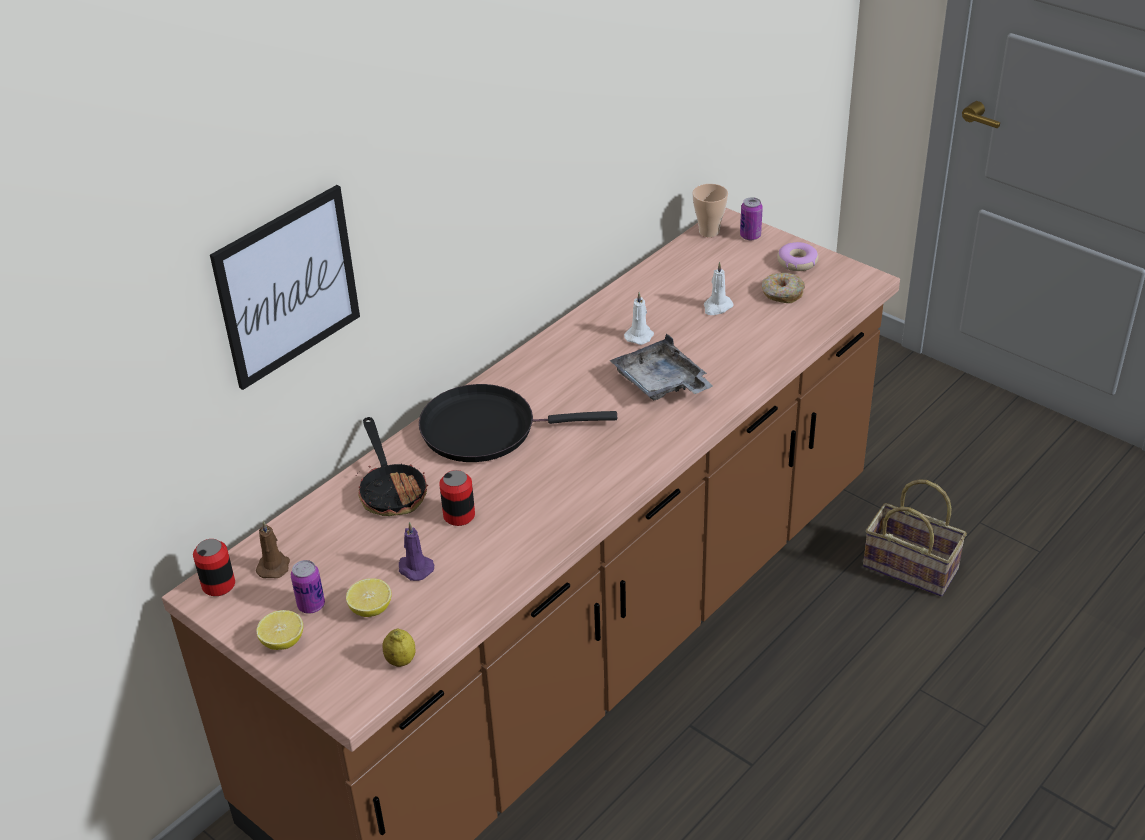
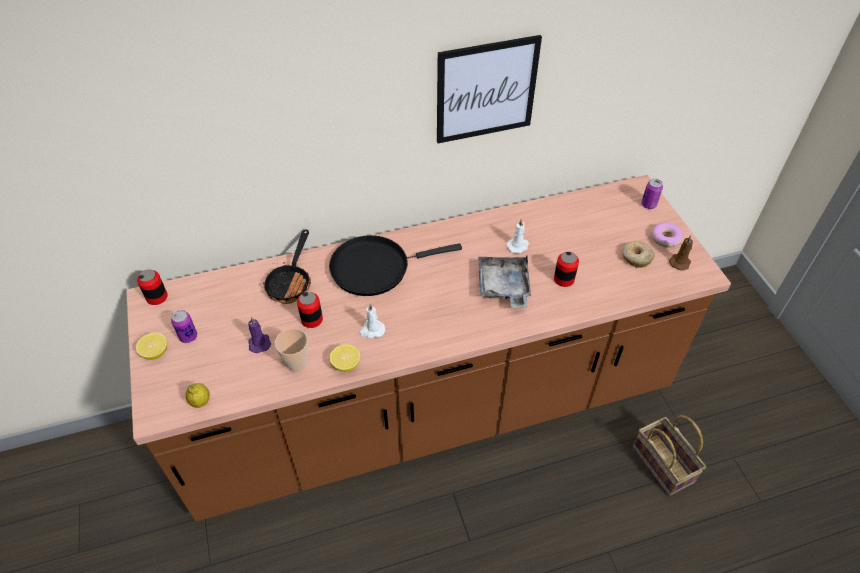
camera: 30 degrees right, 10 degrees up
picture [210,185,360,390] -> picture moved to [437,35,542,143]
brown candle [256,520,290,578] -> brown candle moved to [669,235,693,271]
lemon [346,578,392,617] -> lemon moved to [329,344,360,372]
black frying pan [419,384,617,462] -> black frying pan turned 45 degrees counterclockwise [329,235,462,296]
cup [692,184,728,237] -> cup moved to [275,328,308,373]
white candle [704,262,734,315] -> white candle moved to [359,303,385,339]
none -> can [554,252,579,287]

